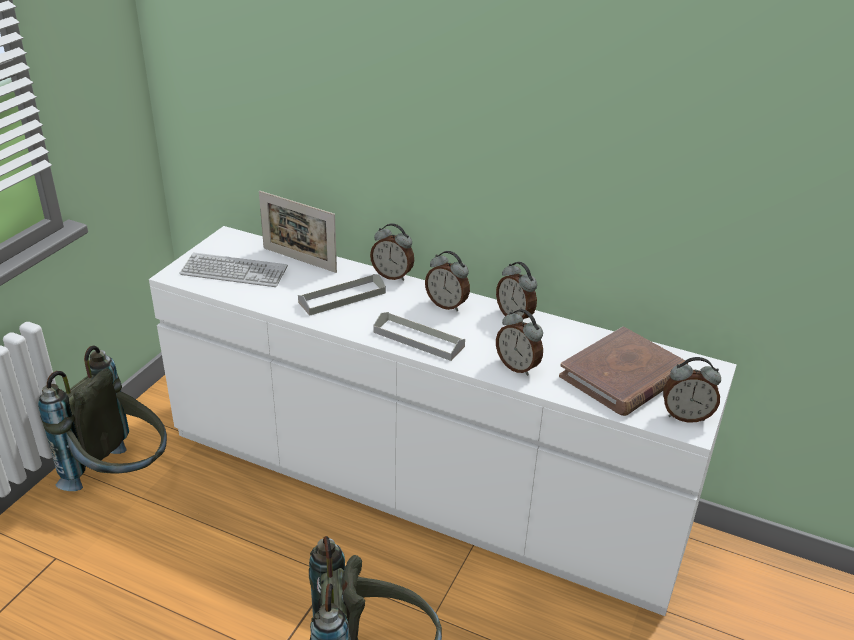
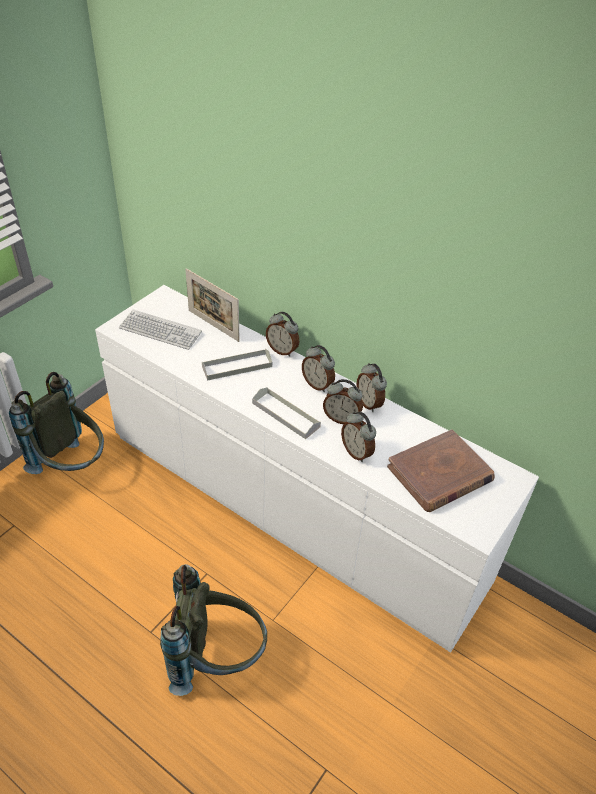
camera: 10 degrees right, 10 degrees up
alarm clock [663,357,721,422] -> alarm clock moved to [323,379,363,424]

